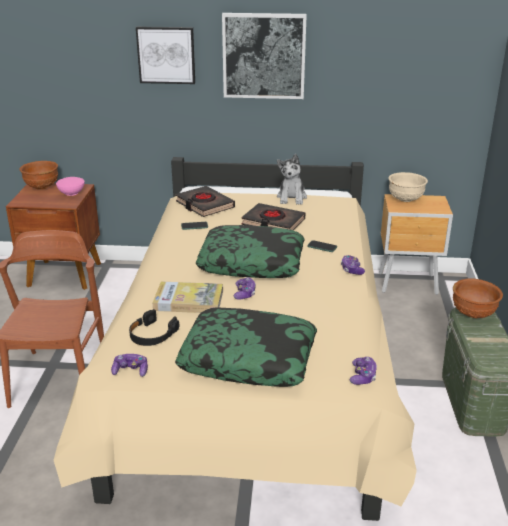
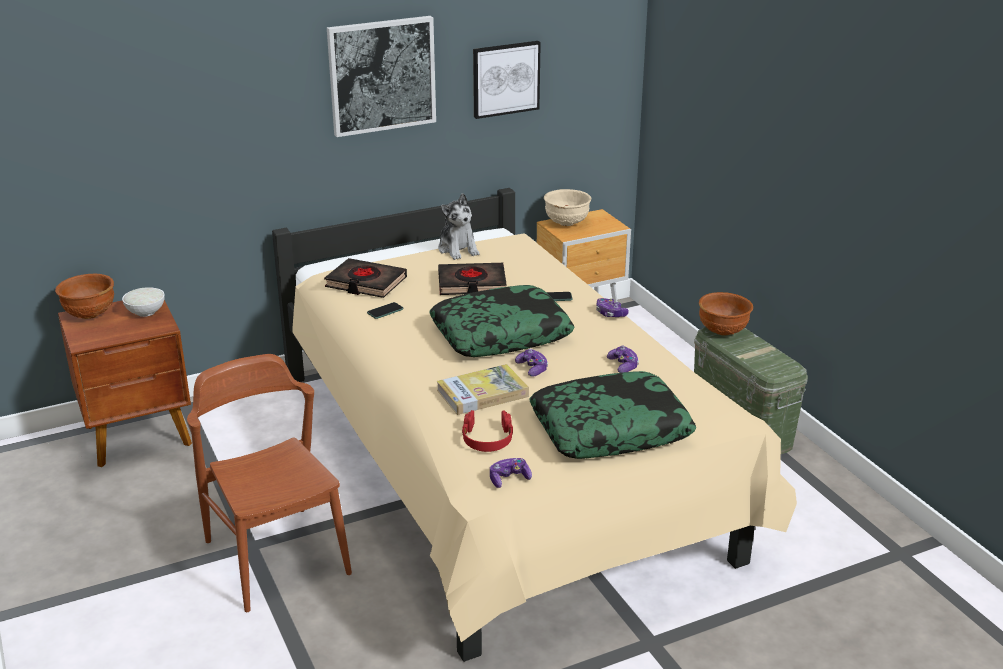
camera: 30 degrees left, 0 degrees up
pink bowl [56,177,85,196] -> white bowl [122,287,165,317]
black headphones [129,309,179,346] -> red headphones [462,410,513,452]
picture [136,27,195,84] -> picture moved to [473,41,541,119]
game controller [350,357,377,385] -> game controller moved to [607,346,639,373]

